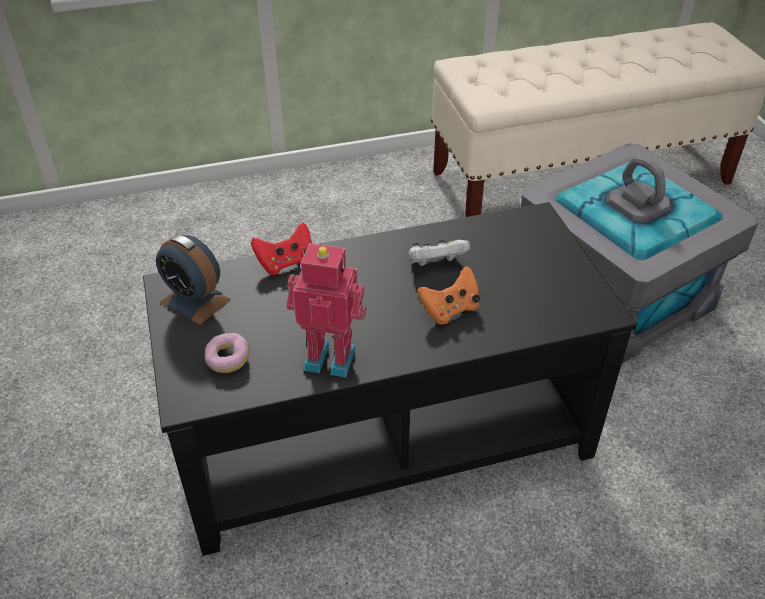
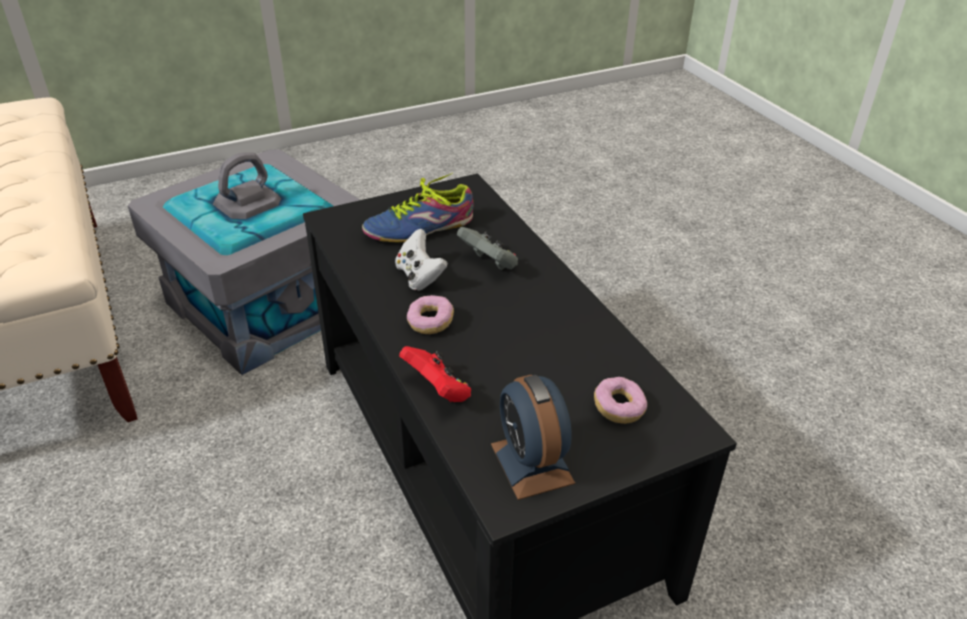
camera: 100 degrees left, 5 degrees down
alarm clock [156,235,231,325] -> alarm clock turned 135 degrees clockwise [491,375,575,500]
toy robot [286,243,366,377] -> none
orange game controller [417,266,480,325] -> grey game controller [457,227,518,270]
none -> shoe [362,173,474,243]
none -> donut [407,295,454,334]

